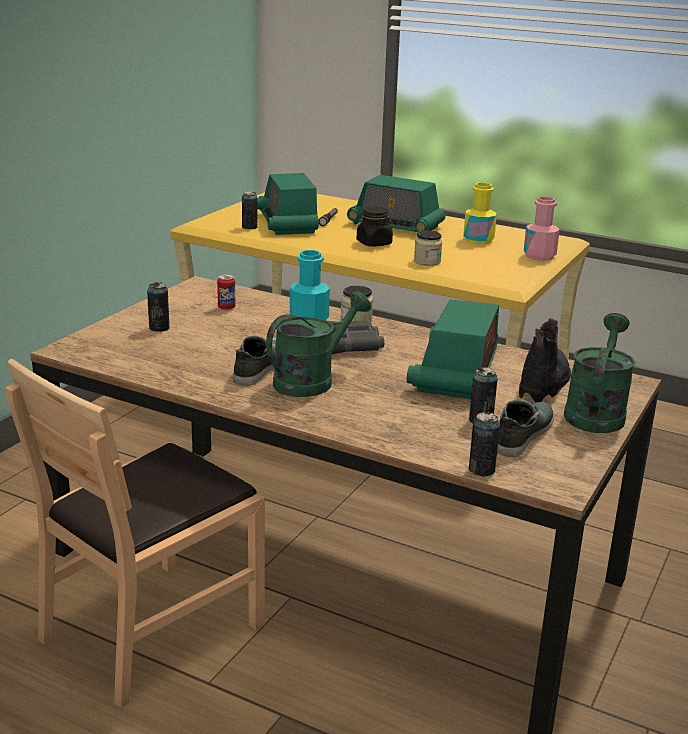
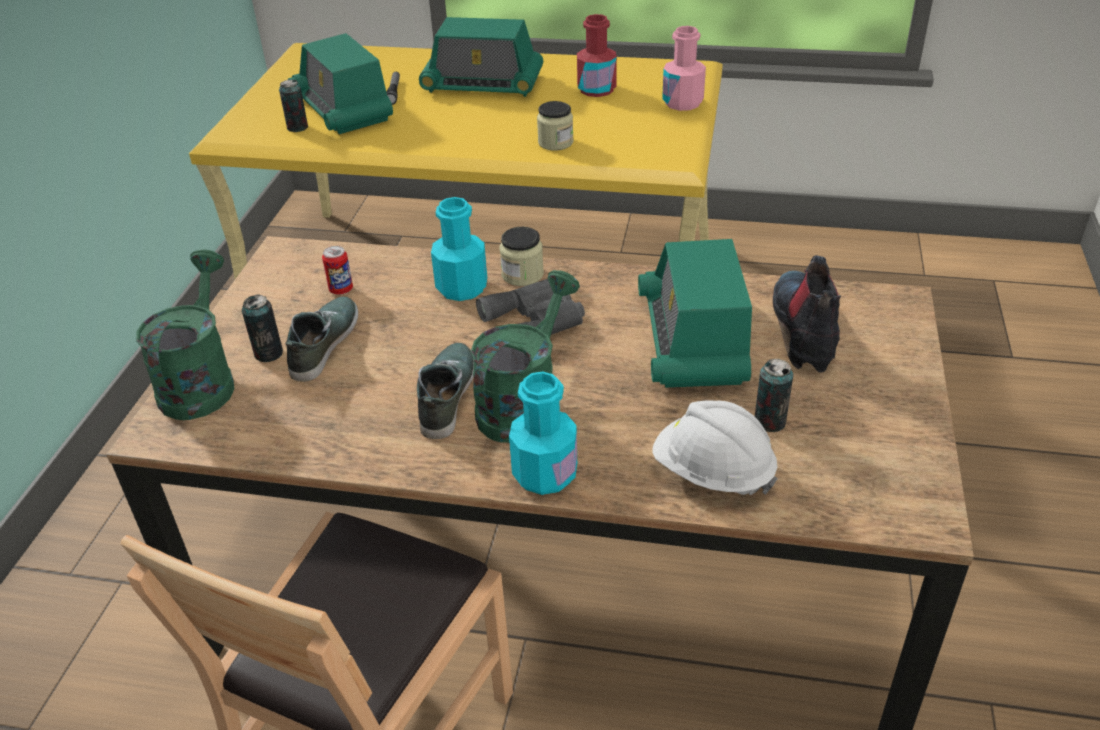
camera: 15 degrees left, 15 degrees up
black jar [357,207,393,247] -> none
yellow bottle [463,182,497,244] -> red bottle [577,14,617,97]
can [469,412,500,477] -> none
shoe [497,400,554,457] -> shoe moved to [285,296,358,382]
green watering can [564,313,635,433] -> green watering can moved to [136,250,235,420]
none -> turquoise bottle [509,371,577,495]
none -> white hard hat [652,400,778,495]

